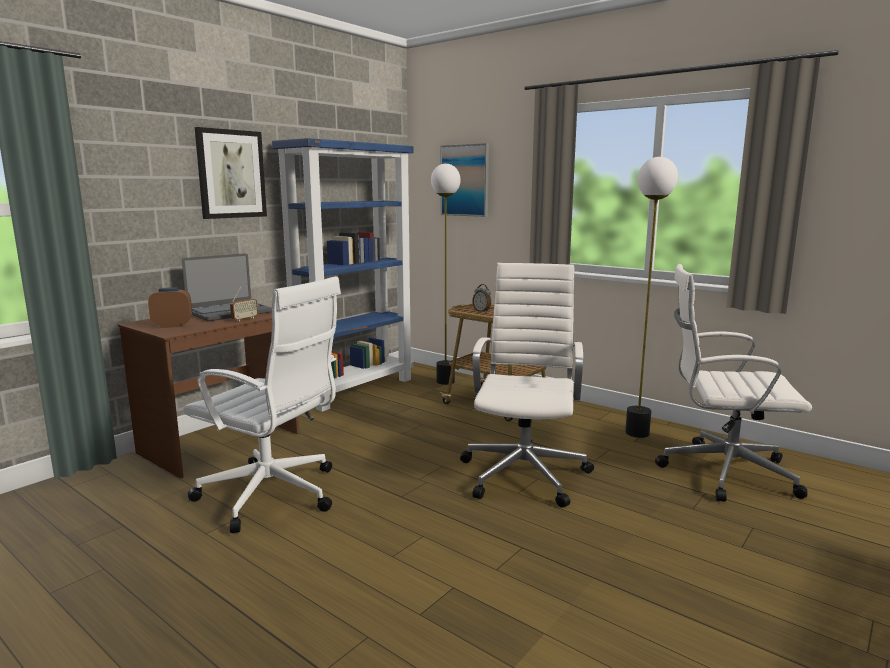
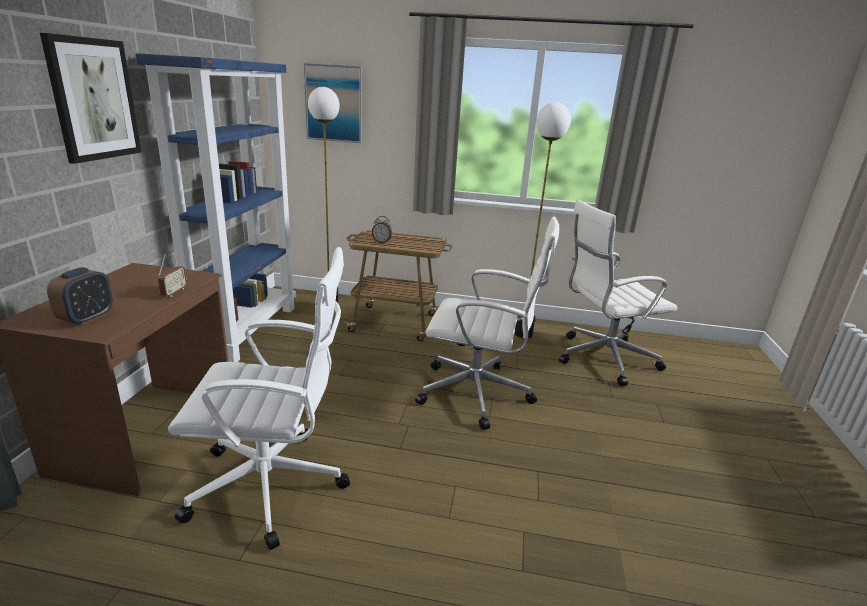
camera: 30 degrees left, 10 degrees up
alarm clock [148,287,192,328] -> alarm clock turned 150 degrees clockwise [47,267,113,325]
laptop [182,253,272,321] -> none
white office chair [460,263,594,508] -> white office chair turned 120 degrees clockwise [415,217,559,430]

